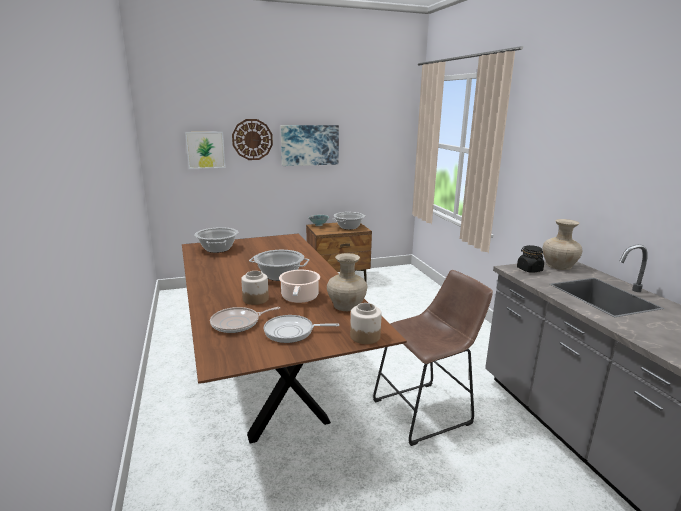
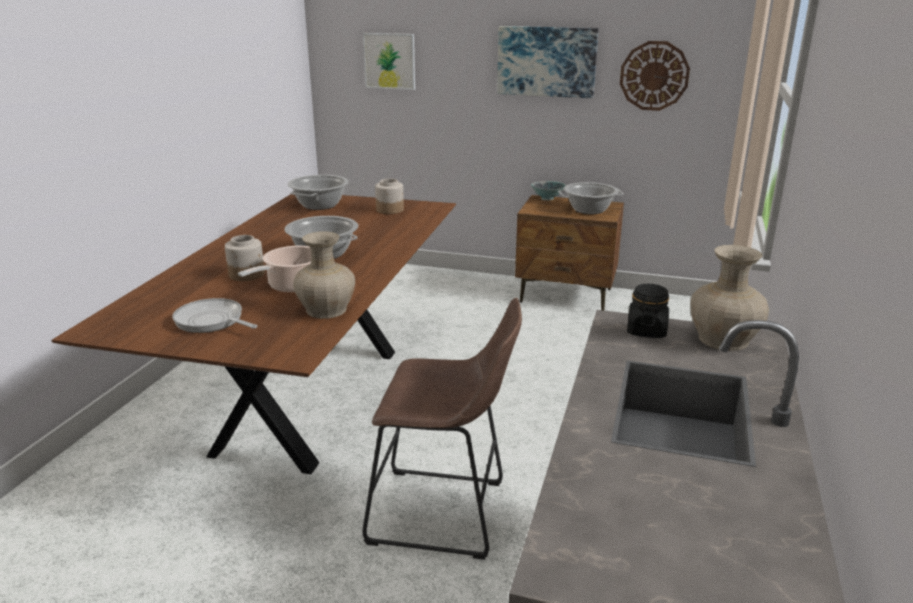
camera: 35 degrees right, 5 degrees up
frying pan [210,307,280,333] -> none
wall clock [232,119,273,160] -> wall clock moved to [620,41,690,111]
jar [350,303,382,344] -> jar moved to [375,179,404,214]

